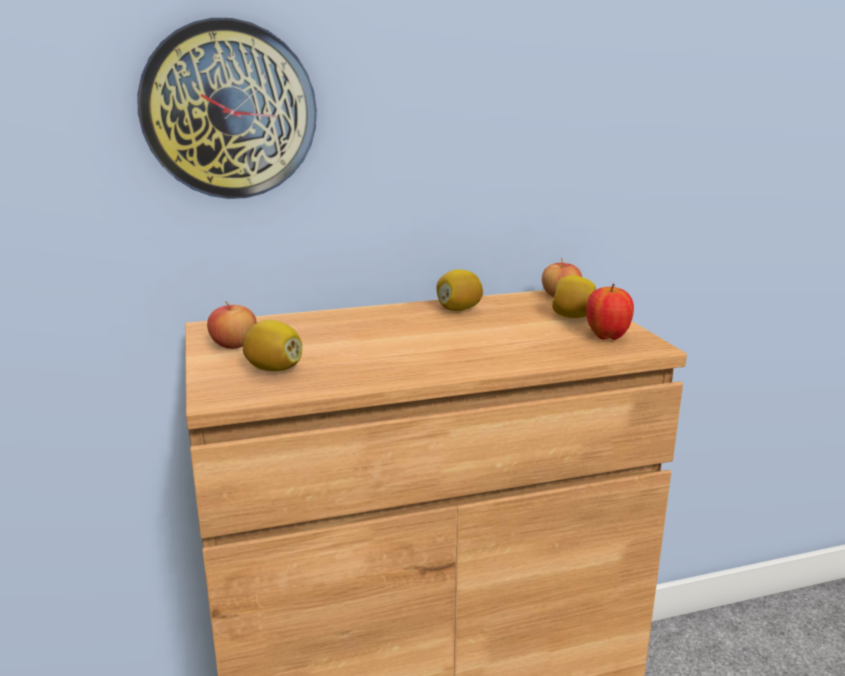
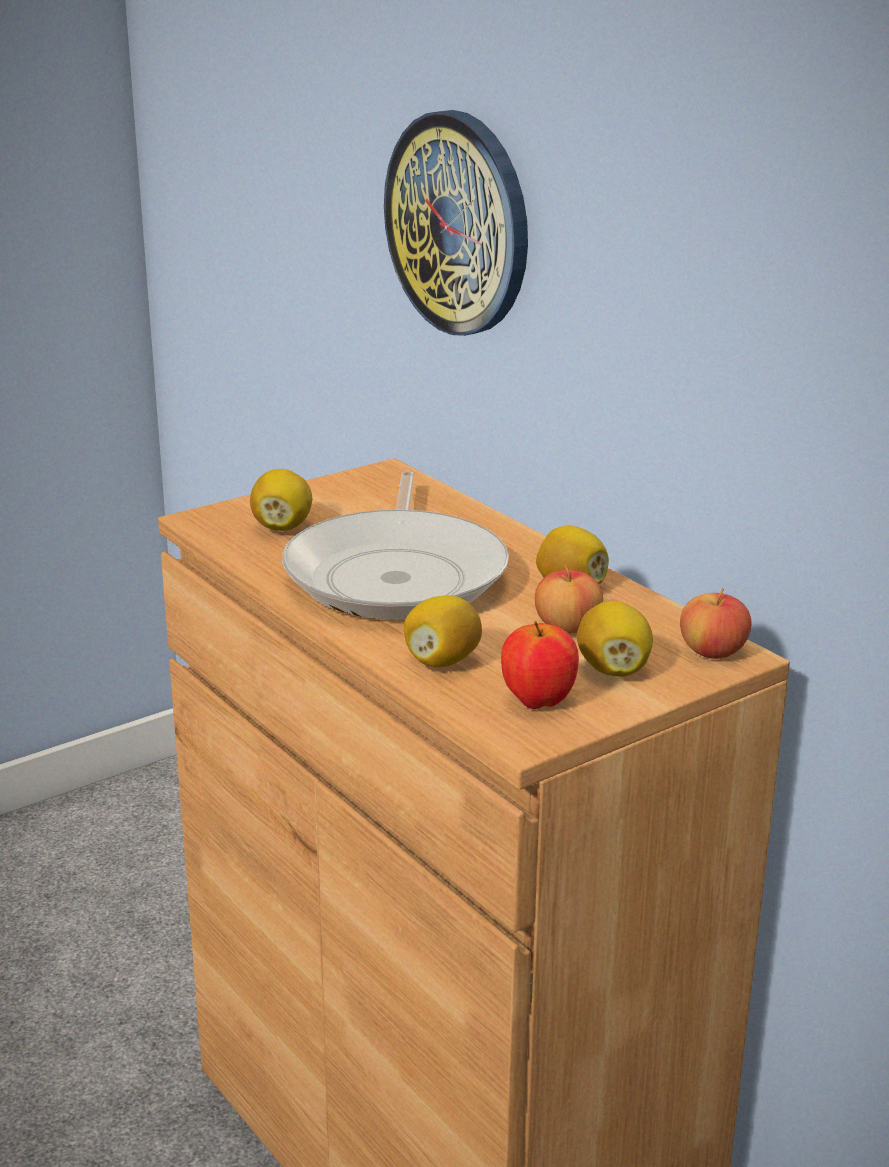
camera: 70 degrees right, 5 degrees up
apple [207,301,257,349] -> apple moved to [535,565,603,634]
none -> frying pan [282,471,509,619]
none -> lemon [404,595,482,667]

